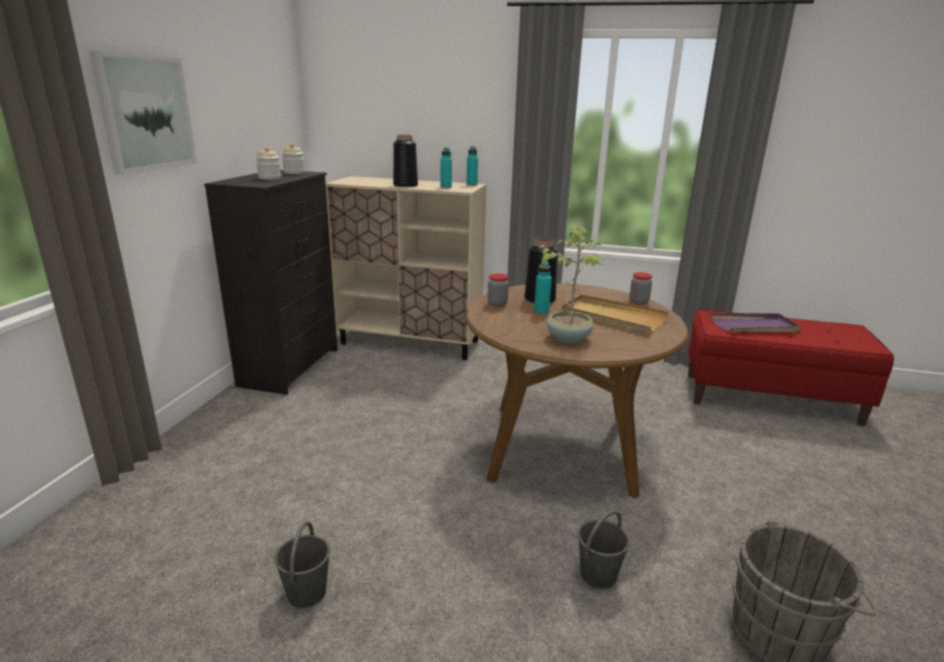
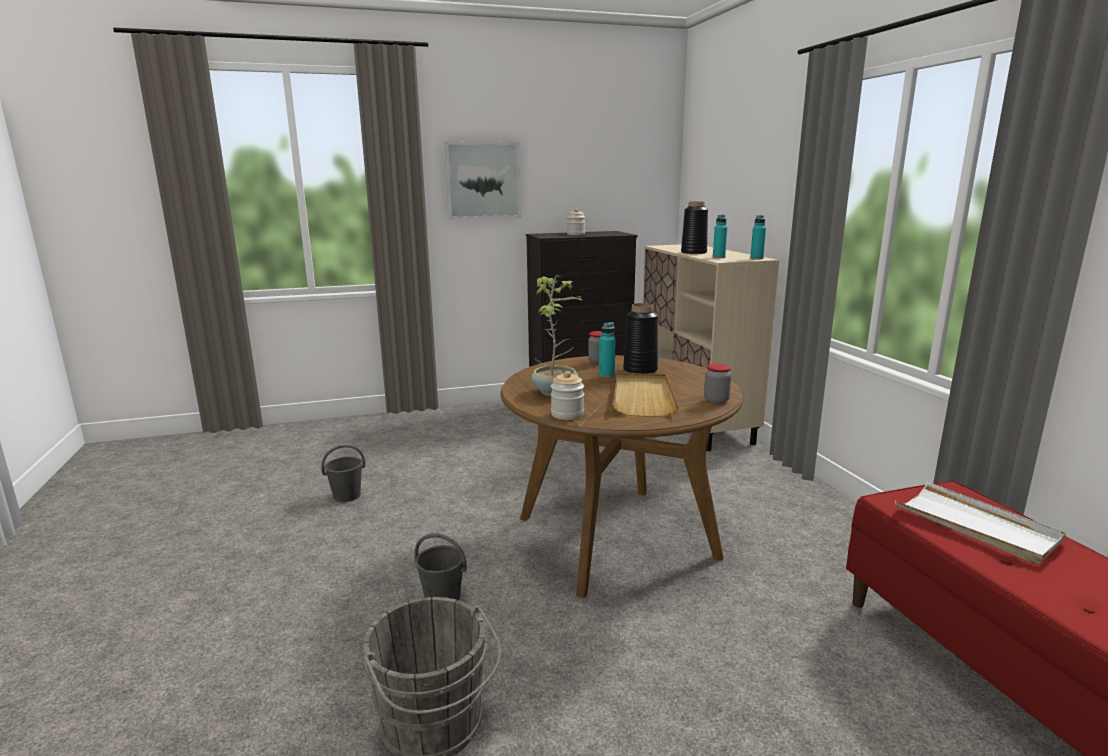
camera: 60 degrees right, 5 degrees down
jar [282,144,305,174] -> jar moved to [551,371,584,420]
purple tray [710,313,801,332] -> white tray [895,482,1066,564]

